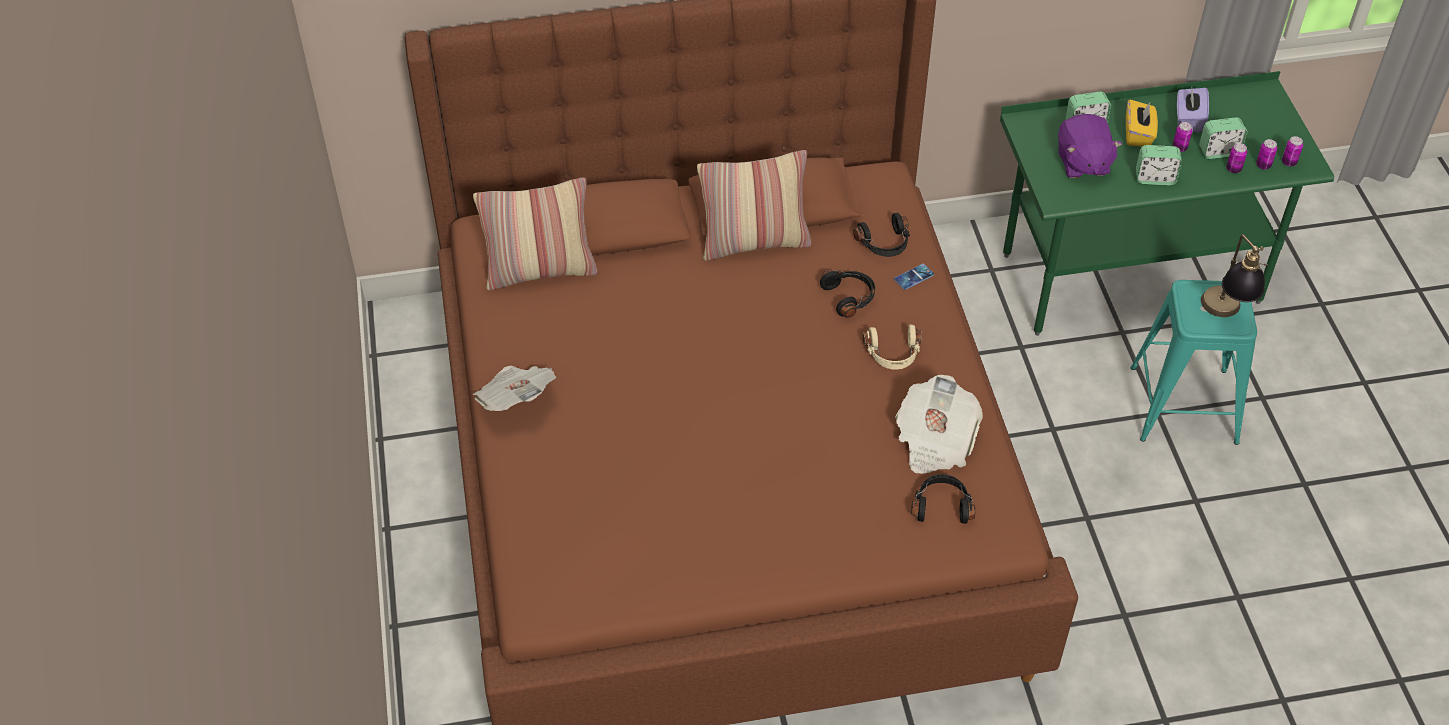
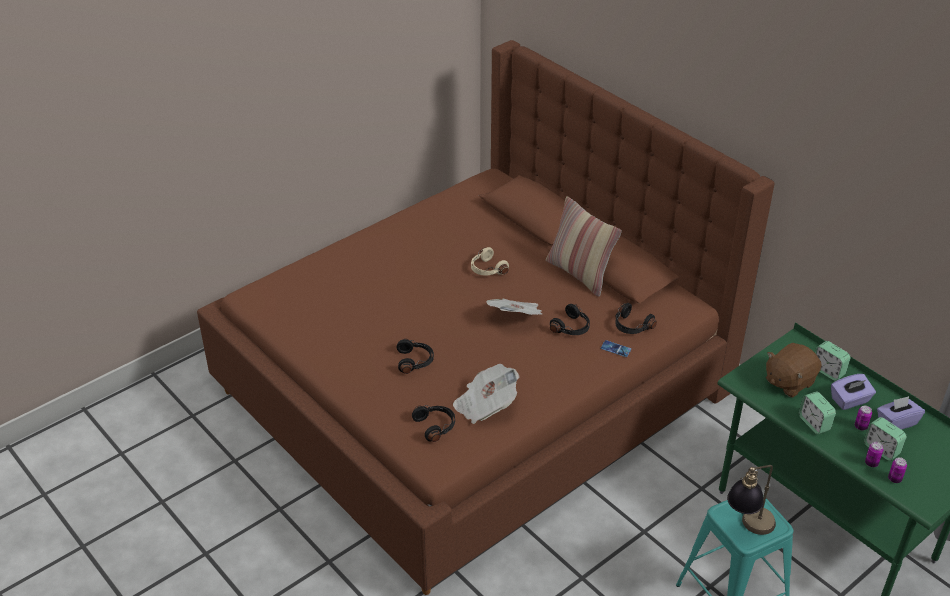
camera: 60 degrees right, 10 degrees down
pillow [473,177,598,290] -> none
newspaper [473,365,556,411] -> newspaper moved to [487,299,543,315]
beige headphones [863,325,922,370] -> beige headphones moved to [471,247,509,276]
purple plush toy [1058,114,1122,178] -> brown plush toy [766,343,822,398]
yellow tissue box [1126,99,1158,147] -> purple tissue box [831,374,876,410]
can [1282,136,1303,166] -> none
none -> black headphones [397,339,434,374]

